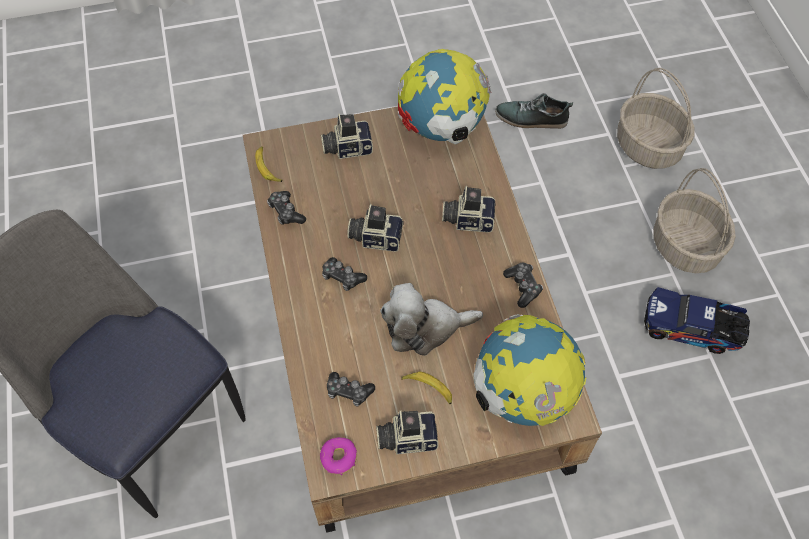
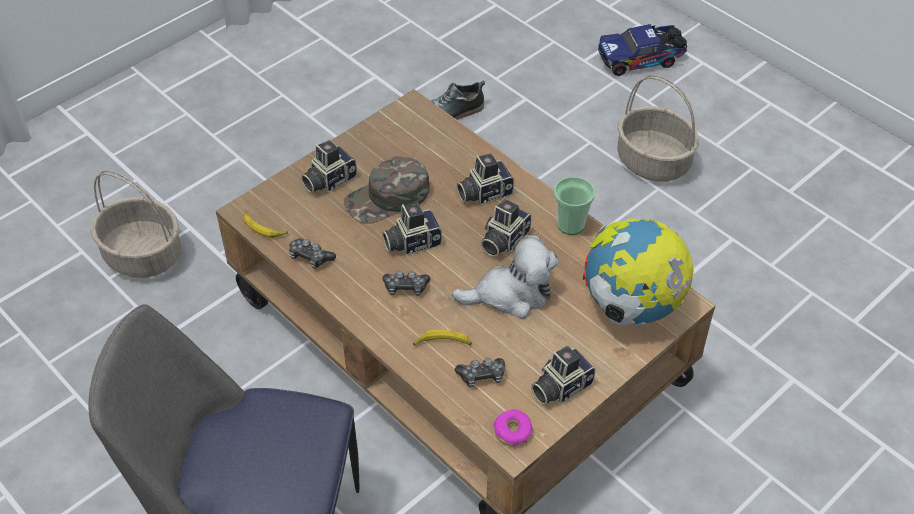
camera: 30 degrees left, 10 degrees down
plush toy [380,283,483,356] -> plush toy turned 150 degrees counterclockwise [452,235,559,319]
globe [398,49,491,145] -> none
banana [402,371,452,404] -> banana moved to [413,330,472,346]
game controller [503,263,543,308] -> cup [554,177,595,235]
basket [617,68,694,169] -> basket moved to [90,170,181,278]
toy truck [644,287,750,354] -> toy truck moved to [598,24,687,76]
none -> green cap [344,156,430,224]
none -> camera [481,199,532,257]

